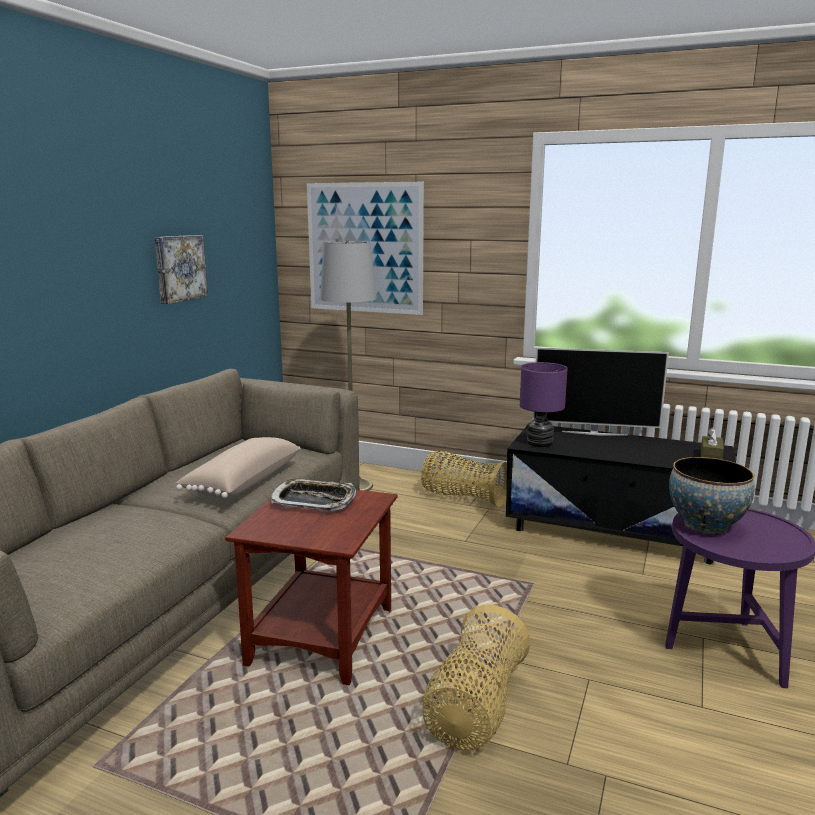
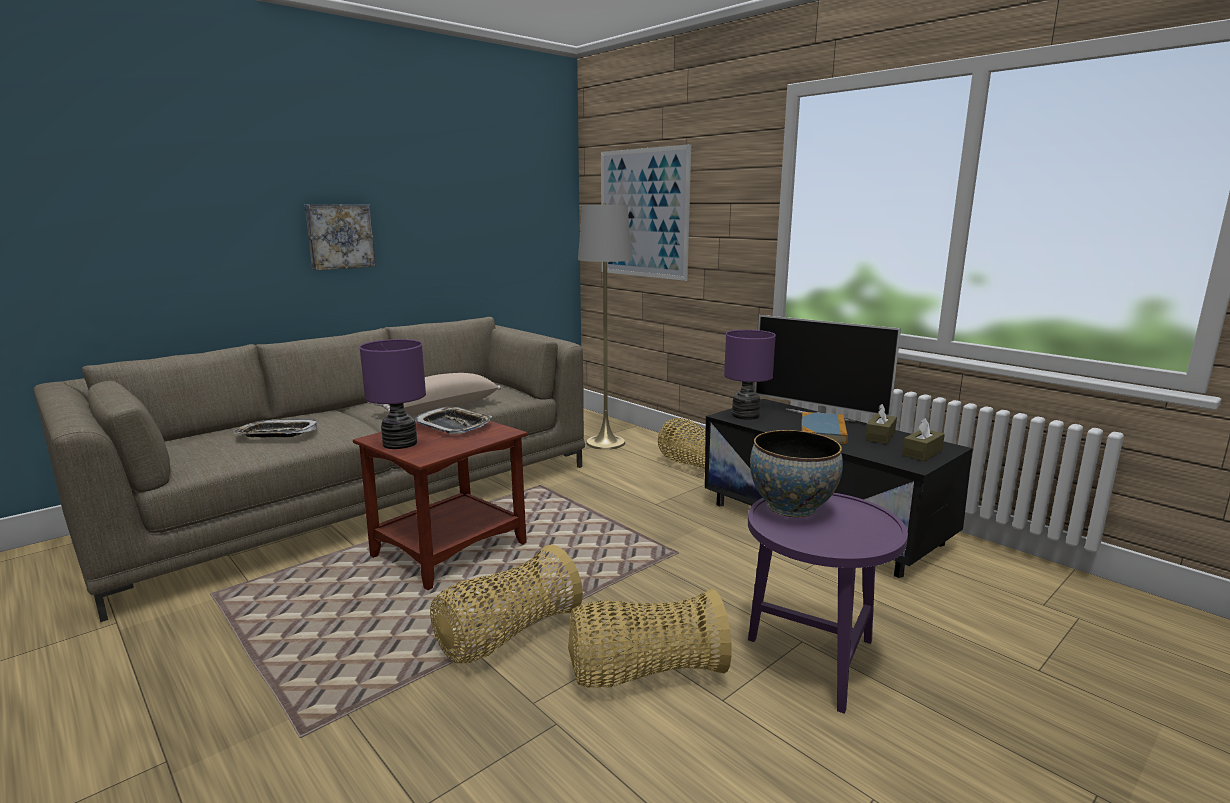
camera: 25 degrees right, 0 degrees up
picture [155,235,208,304] -> picture moved to [305,204,376,270]
none -> tray [234,419,317,437]
none -> purple table lamp [360,339,426,449]
none -> basket [568,589,732,688]
none -> book [802,412,848,444]
none -> brown tissue box [865,404,897,444]

